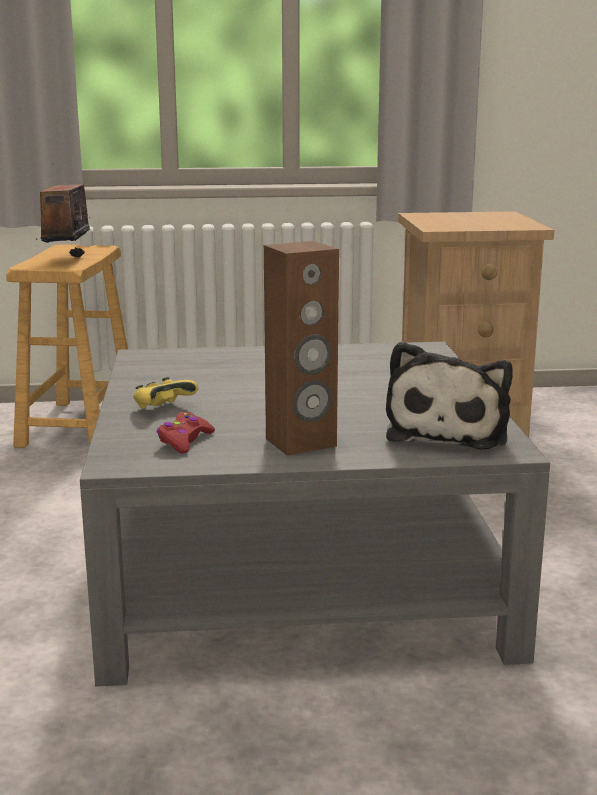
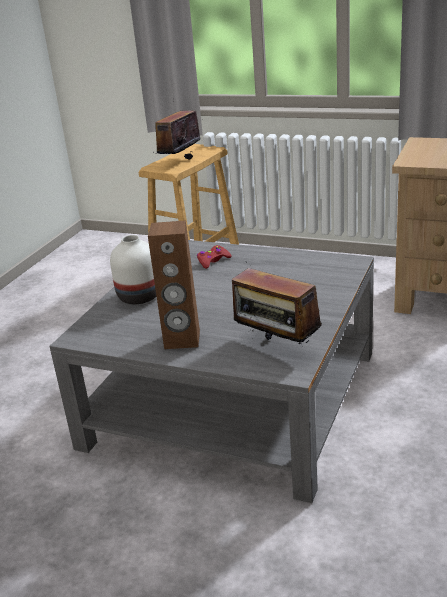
camera: 30 degrees right, 10 degrees up
yellow game controller [133,377,199,409] -> white vase [110,235,156,304]
red game controller [157,412,215,454] -> red game controller moved to [197,245,232,269]
plush toy [386,341,513,450] -> radio [232,262,322,345]

